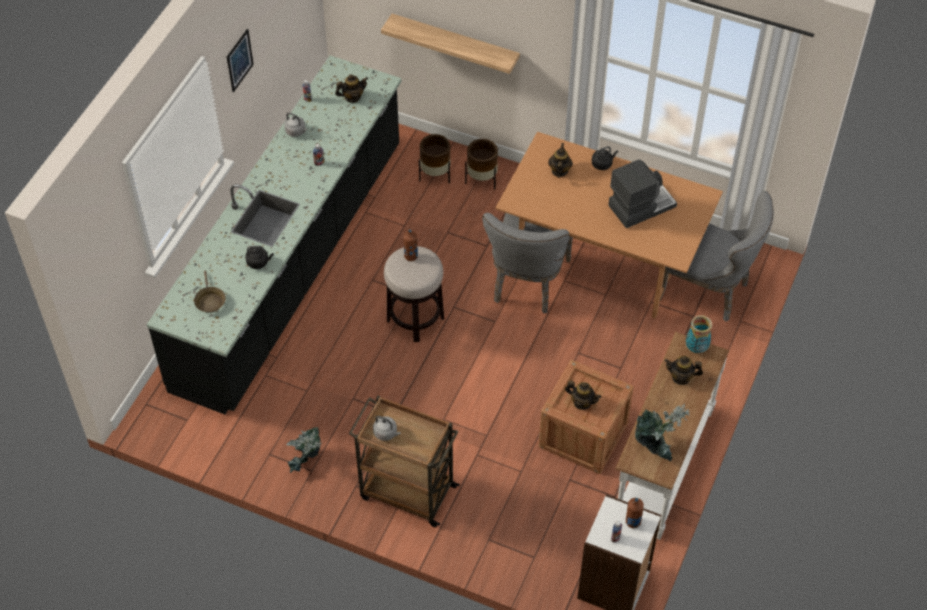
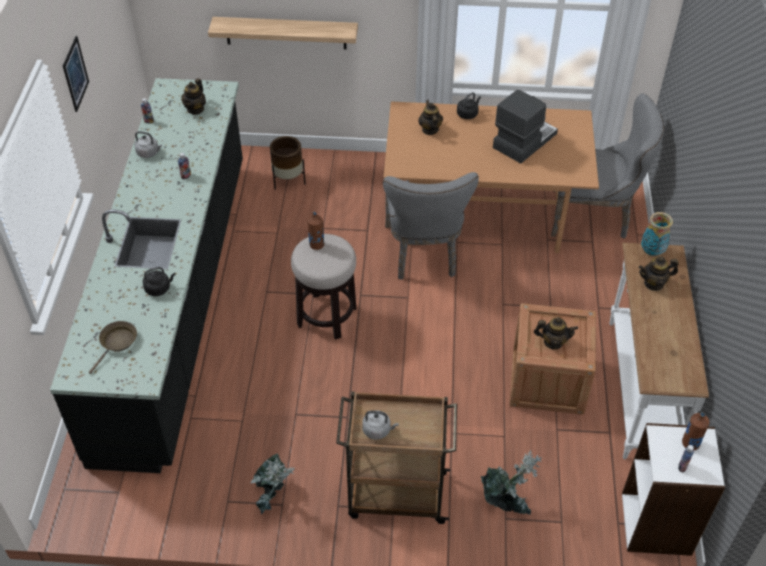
camera: 20 degrees left, 5 degrees down
brown frying pan [194,271,226,313] -> brown frying pan turned 120 degrees counterclockwise [89,321,137,374]
teapot [335,74,368,103] -> teapot turned 150 degrees clockwise [182,78,206,115]
brown planter [465,139,498,190] -> none
potted plant [635,403,690,461] -> potted plant moved to [481,450,541,515]

